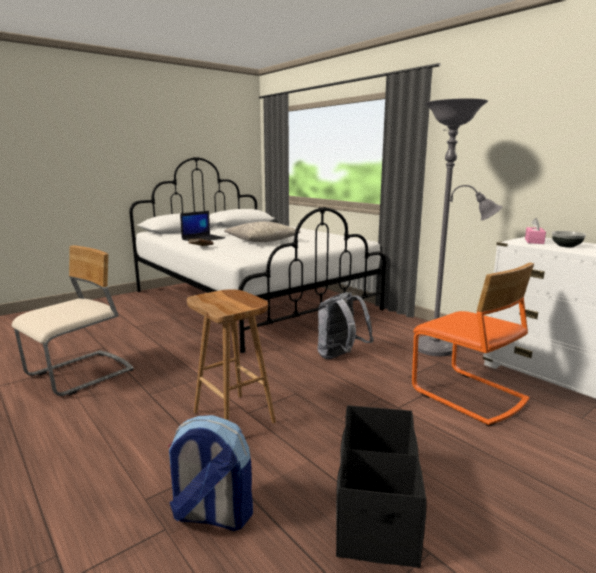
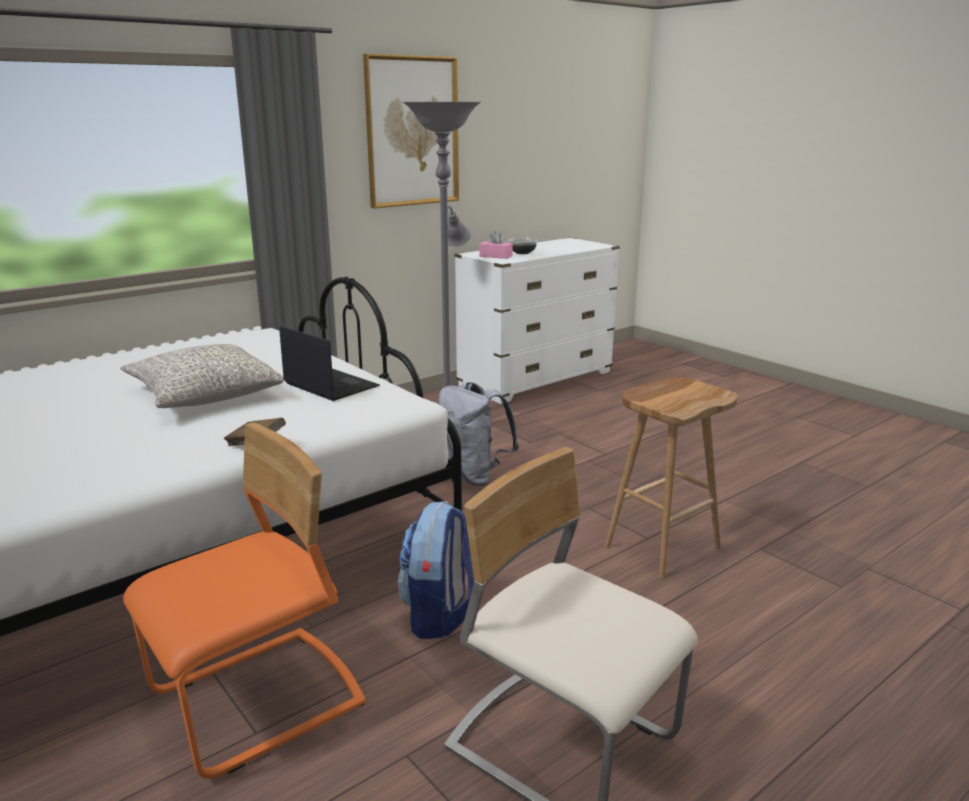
camera: 90 degrees left, 5 degrees up
backpack [168,415,253,531] -> backpack moved to [397,501,475,639]
laptop [180,211,225,241] -> laptop moved to [279,326,380,401]
black storage box [336,405,427,568] -> none
orange chair [412,263,534,426] -> orange chair moved to [123,422,366,779]
none -> picture [363,54,459,209]

